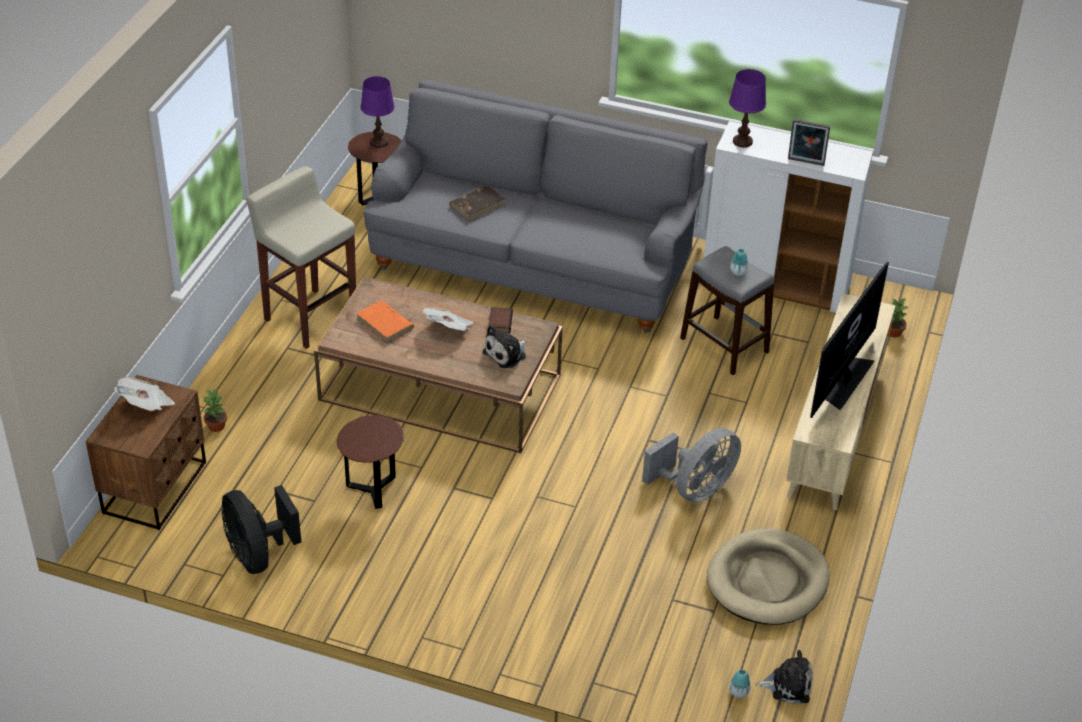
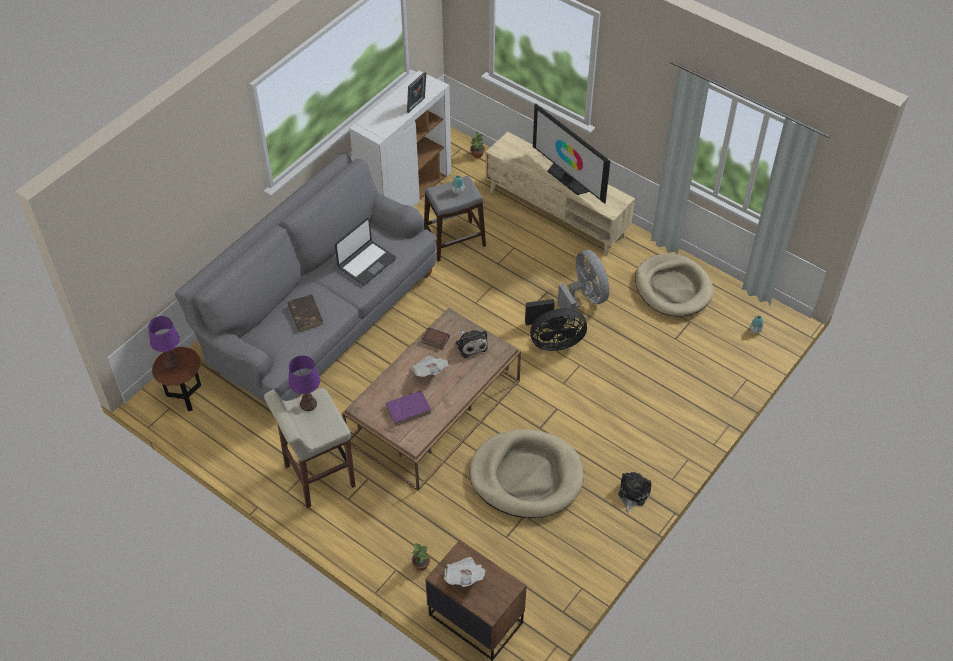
camera: 70 degrees left, 10 degrees up
black fan [221,485,301,574] -> black fan moved to [525,299,587,351]
brown side table [337,415,404,509] -> beige dog bed [469,429,584,518]
orange book [356,300,414,344] -> purple book [385,390,431,426]
purple table lamp [729,69,766,148] -> purple table lamp moved to [288,356,320,411]
plush toy [755,650,813,704] -> plush toy moved to [618,472,651,512]
none -> laptop [335,217,396,285]

